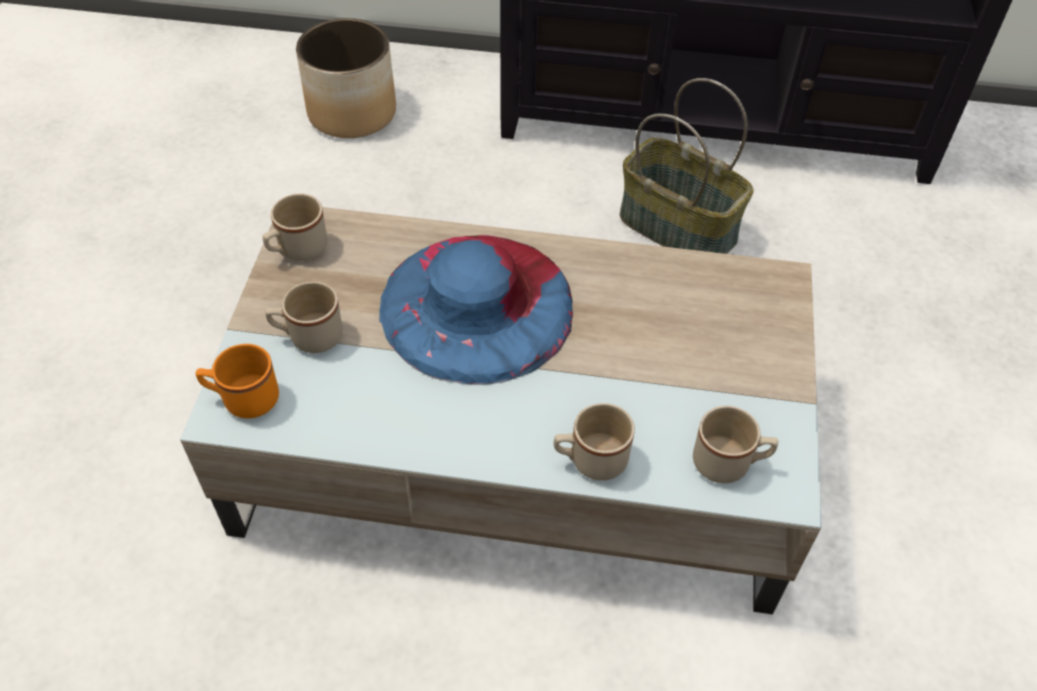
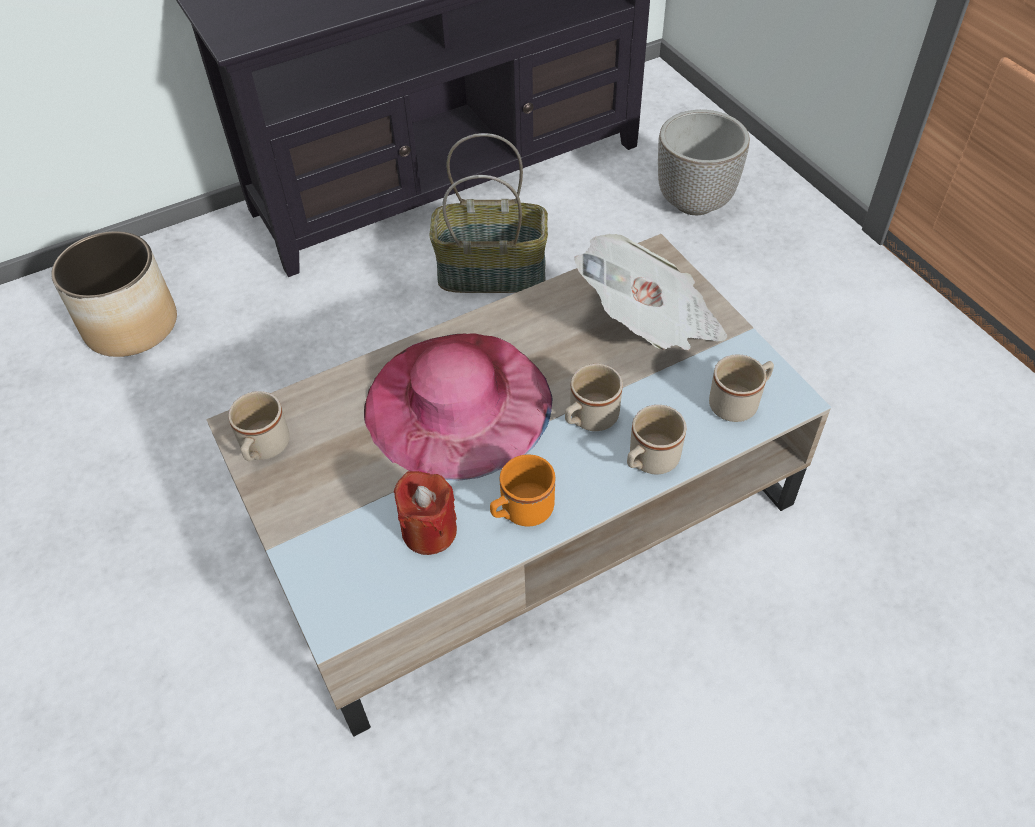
camera: 35 degrees left, 0 degrees up
orange mug [196,344,279,418] -> orange mug moved to [490,455,555,526]
beige mug [265,282,343,353] -> beige mug moved to [565,364,623,431]
blue hat [379,235,573,385] -> pink hat [364,333,553,481]
none -> red candle [394,471,457,555]
none -> newspaper [574,234,728,350]
none -> planter [658,110,750,215]

